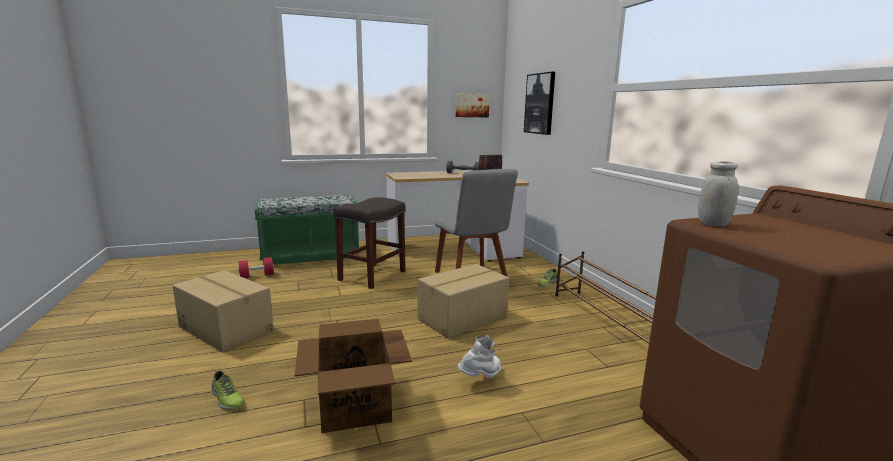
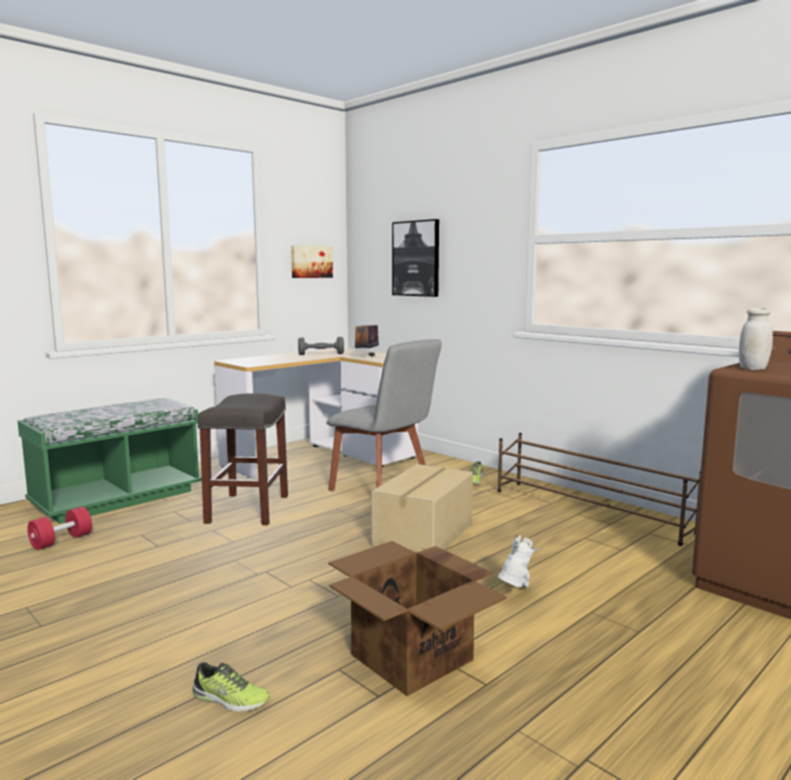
camera: 25 degrees left, 5 degrees down
cardboard box [173,270,274,352] -> none

